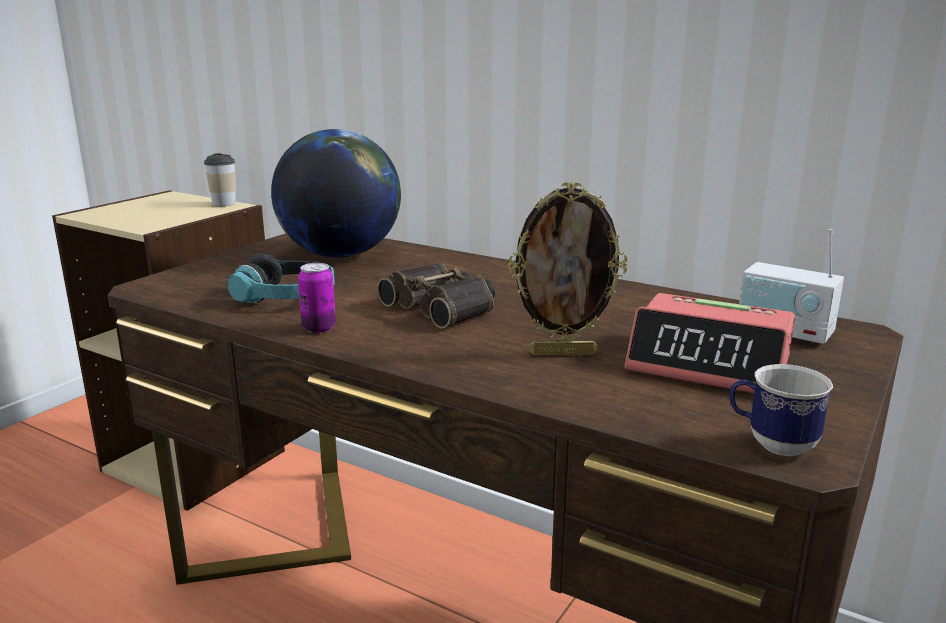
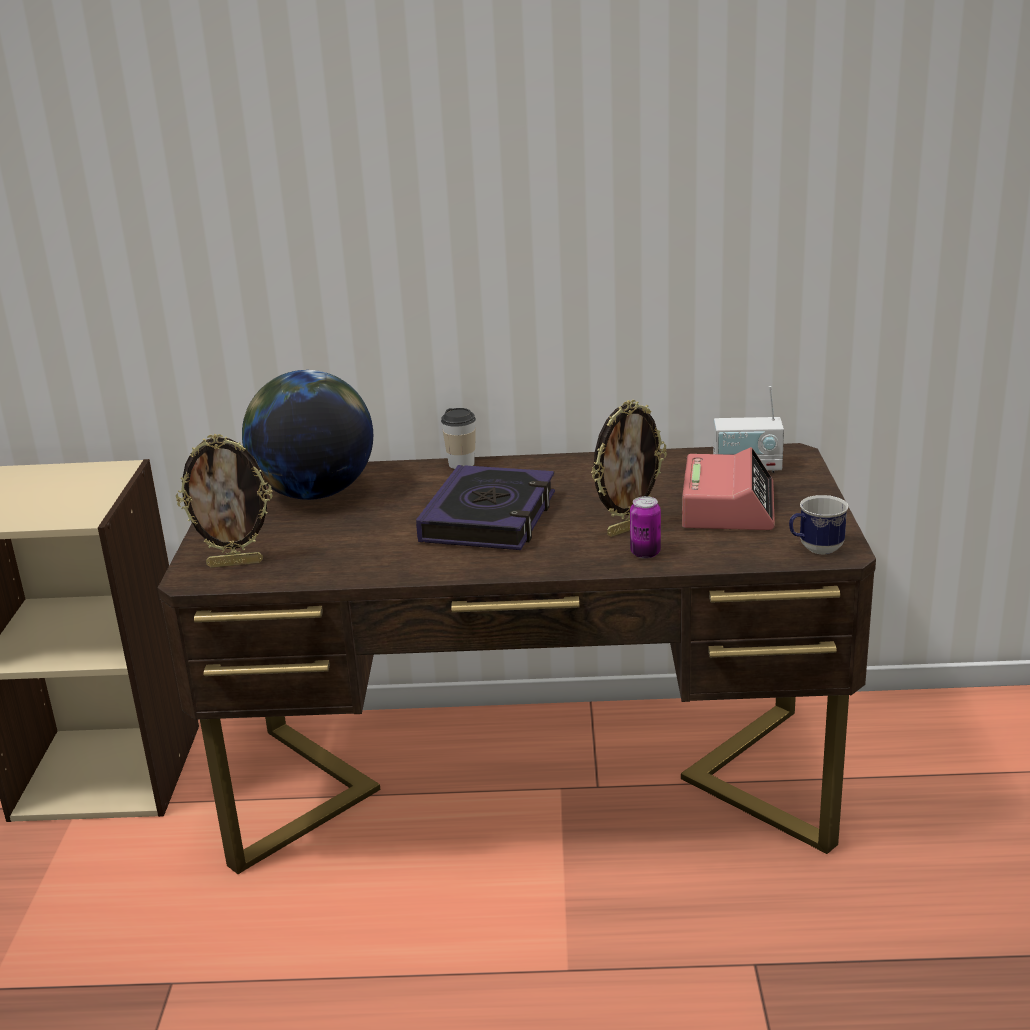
camera: 30 degrees left, 5 degrees up
cup [204,153,236,206] -> cup moved to [441,408,476,469]
headphones [227,254,335,303] -> none
can [298,263,336,333] -> can moved to [630,496,661,559]
binoculars [377,262,495,329] -> book [416,465,555,550]
alarm clock [625,293,795,393] -> alarm clock turned 75 degrees counterclockwise [682,447,775,530]
none -> picture frame [176,434,273,568]

